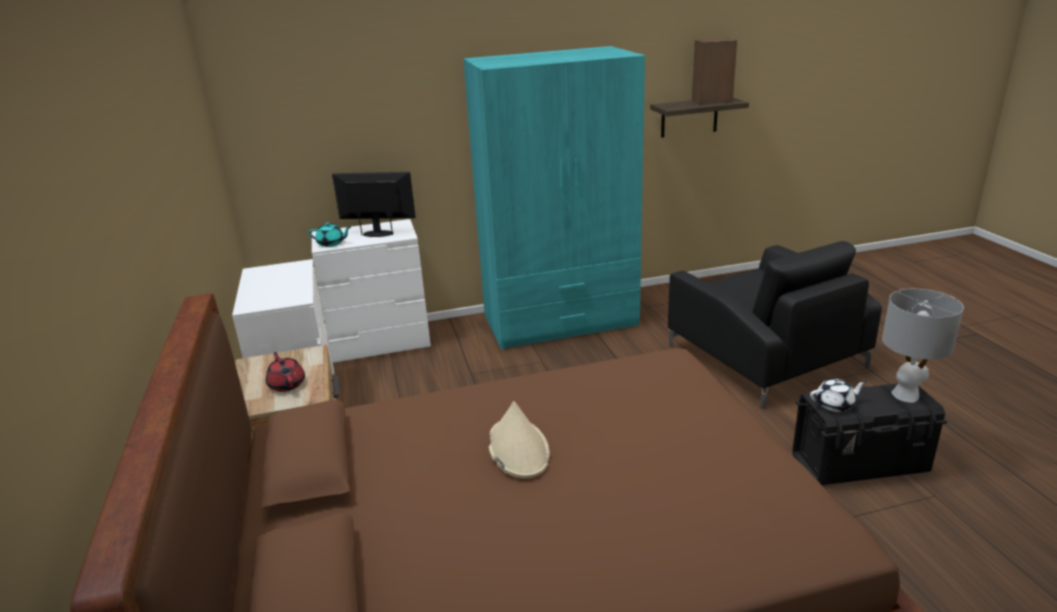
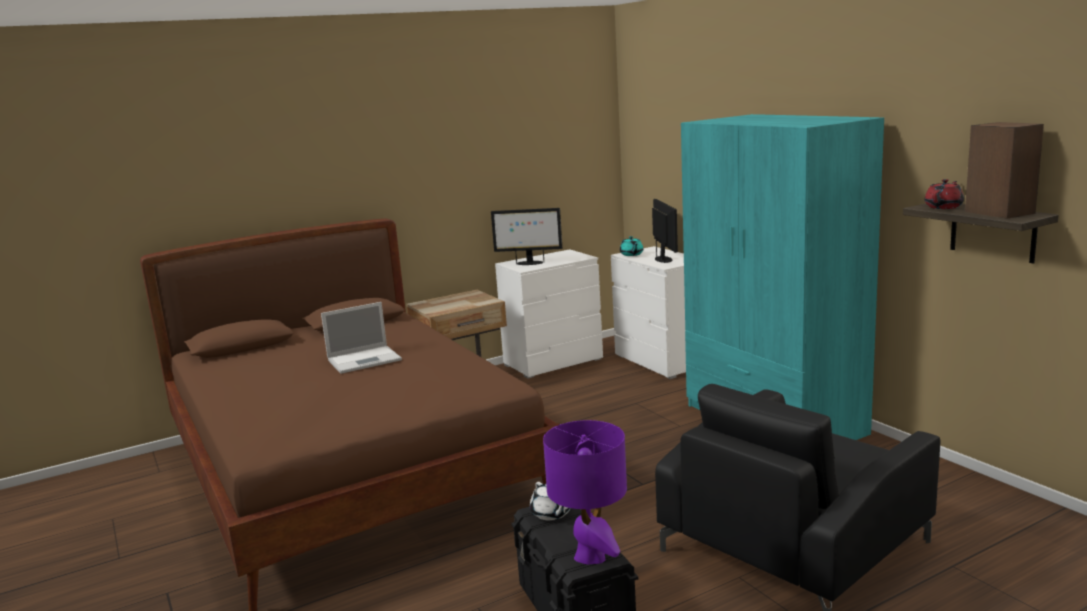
camera: 75 degrees right, 10 degrees down
red teapot [266,352,305,392] -> red teapot moved to [924,179,964,209]
beige hat [488,401,550,479] -> laptop [321,302,402,374]
grey table lamp [882,288,964,403] -> purple table lamp [543,420,627,564]
none -> monitor [491,208,562,265]

